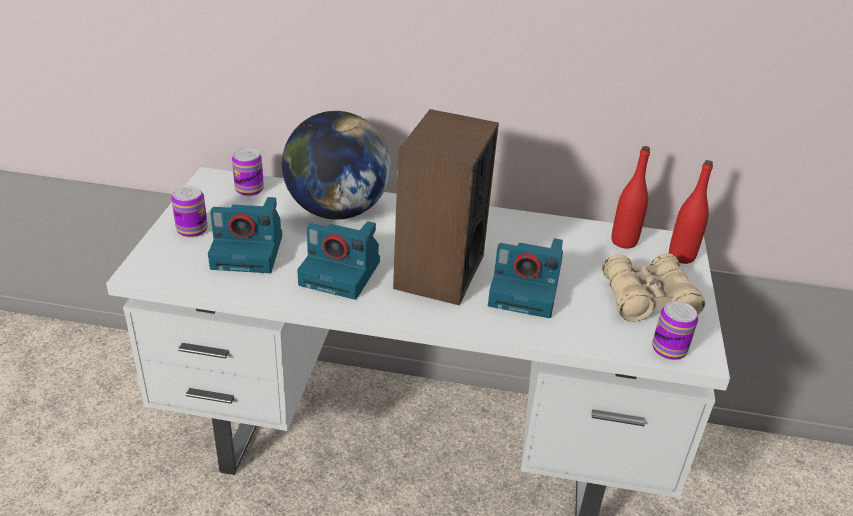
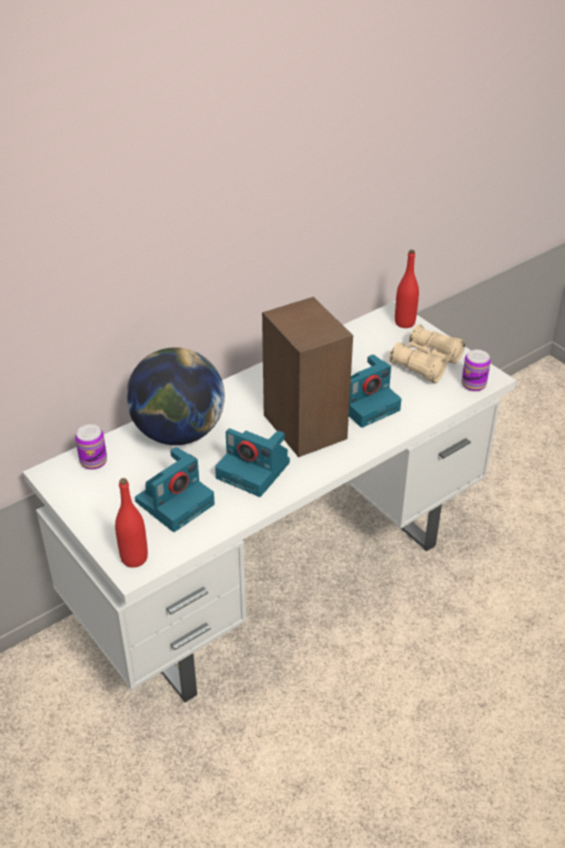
camera: 45 degrees left, 5 degrees up
can [171,186,208,238] -> none
camera [297,221,380,300] -> camera turned 60 degrees clockwise [215,428,290,497]
red bottle [612,146,650,249] -> red bottle moved to [115,478,148,568]

